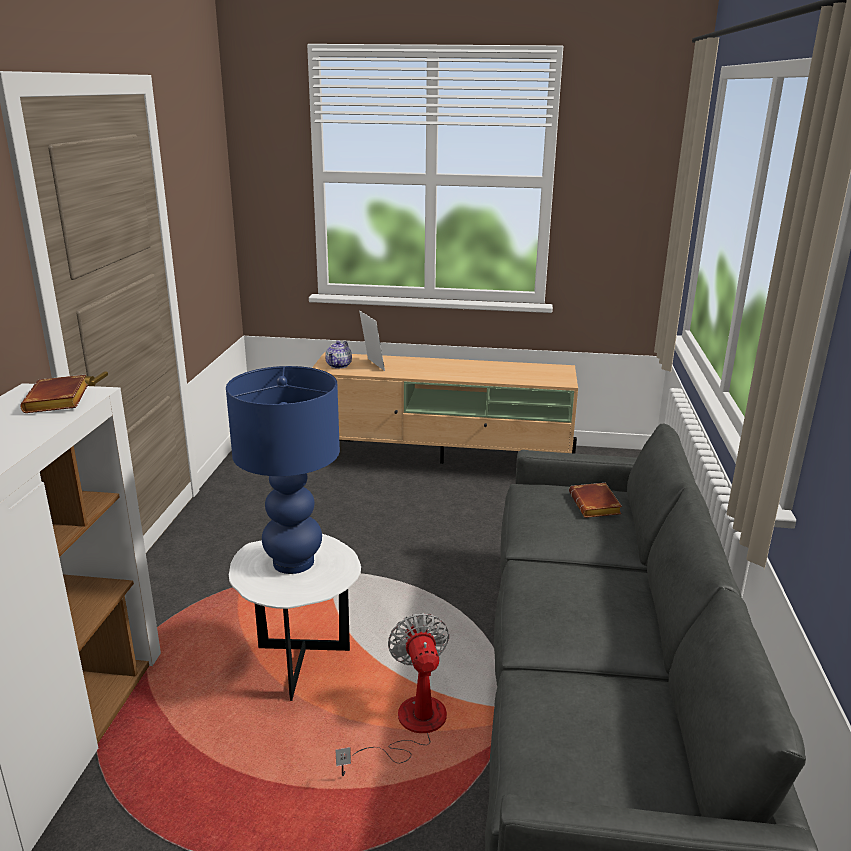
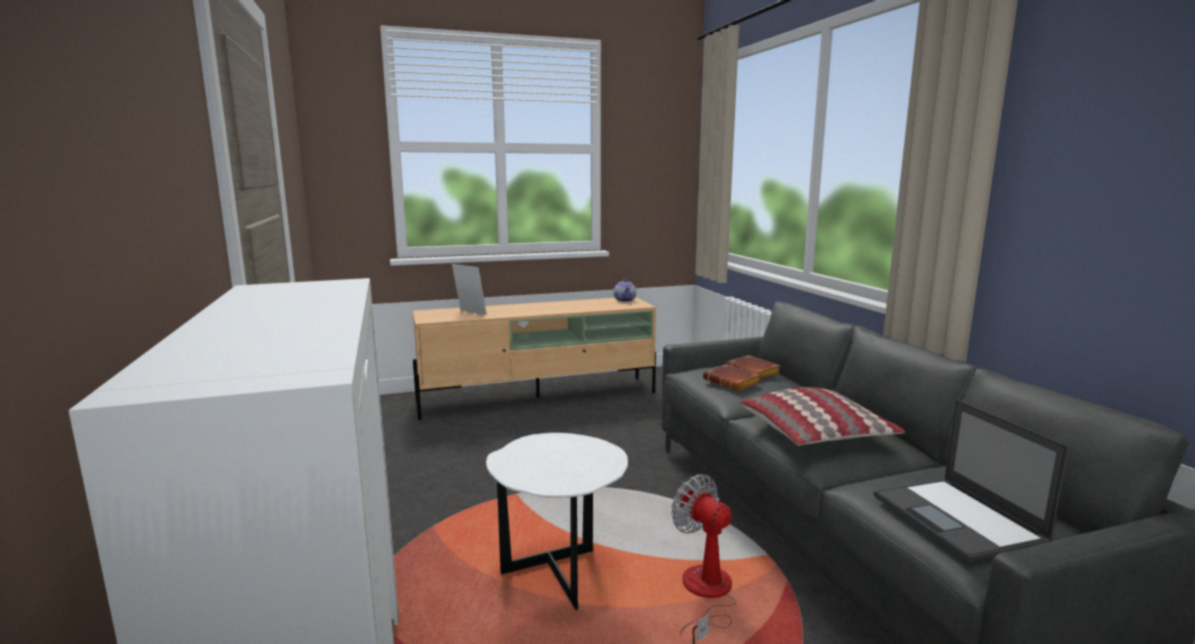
camera: 25 degrees left, 10 degrees down
brown book [20,375,88,413] -> brown book moved to [703,364,761,391]
blue table lamp [226,366,340,574] -> none
teapot [325,341,352,369] -> teapot moved to [614,279,636,302]
none -> pillow [740,387,905,446]
none -> laptop [874,399,1069,562]

